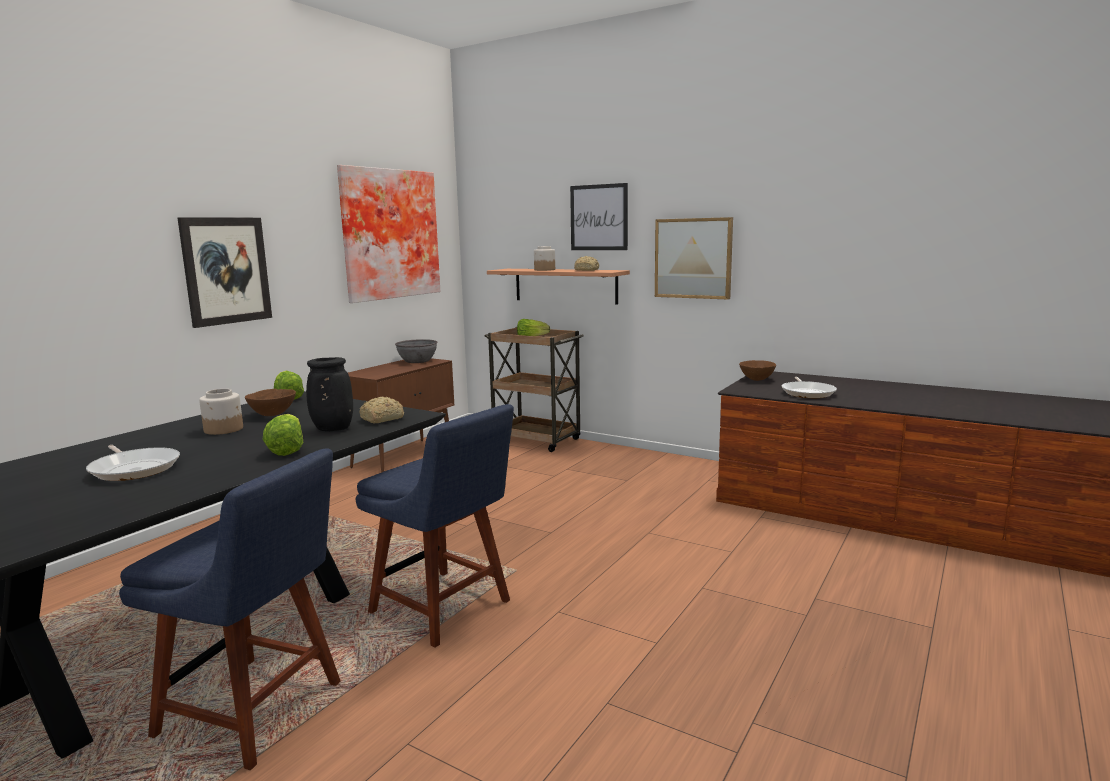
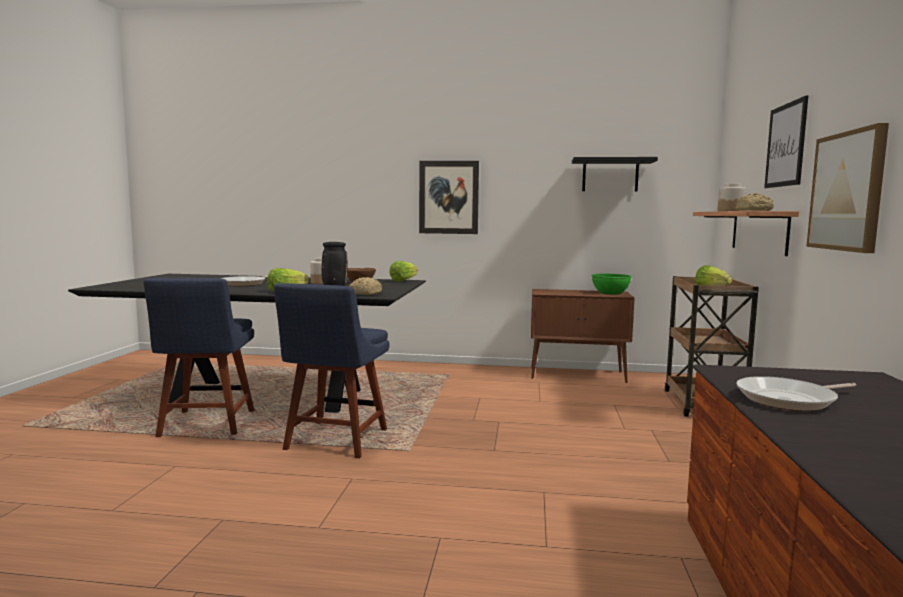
camera: 65 degrees right, 5 degrees down
picture [337,165,440,303] -> black shelf [572,157,658,192]
grey bowl [395,339,437,363] -> green bowl [591,274,632,295]
brown bowl [739,360,776,381] -> none

